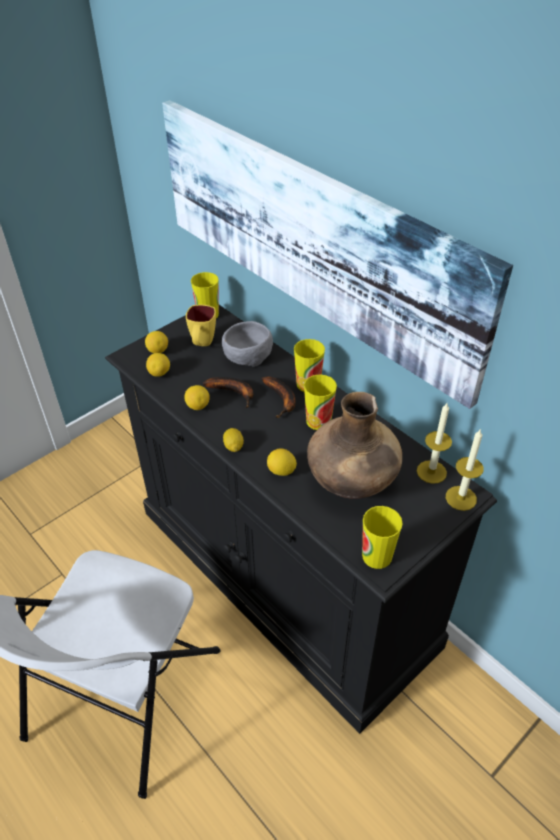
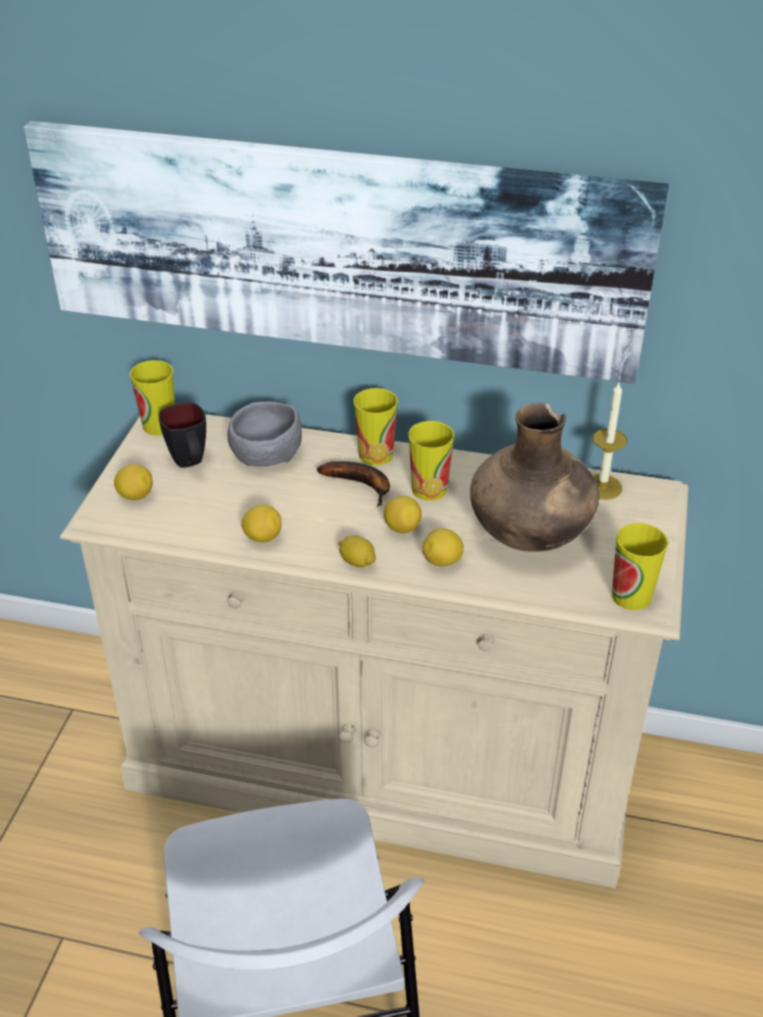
camera: 35 degrees left, 5 degrees down
black cabinet [105,305,497,734] -> beige cabinet [60,414,688,889]
lemon [146,353,170,377] -> lemon moved to [384,496,422,533]
yellow mug [186,305,216,346] -> black mug [159,402,206,468]
banana [203,377,254,408] -> none
candle [446,428,484,511] -> none

